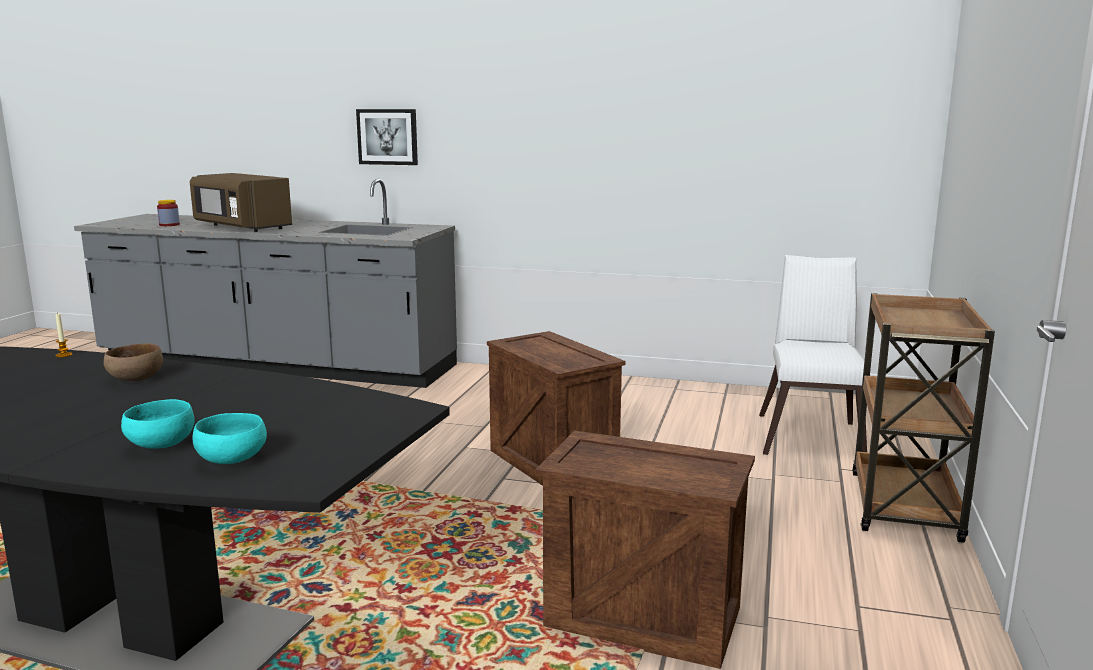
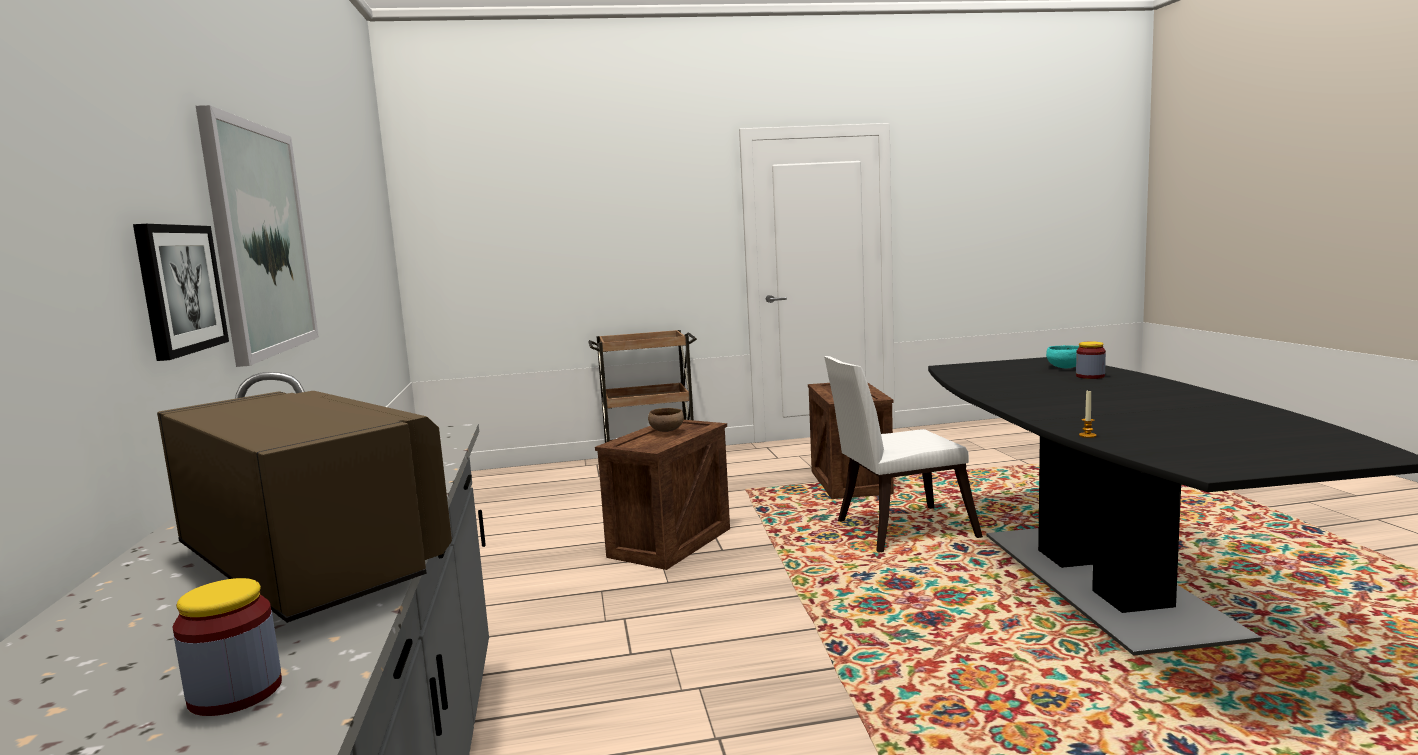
camera: 115 degrees left, 5 degrees down
brown bowl [104,343,163,381] -> brown bowl moved to [648,408,684,432]
turquoise bowl [121,399,195,449] -> jar [1076,342,1106,379]
brown microwave [189,173,292,232] -> brown microwave turned 60 degrees counterclockwise [157,391,452,623]
white chair [759,255,867,455] -> white chair moved to [824,356,983,553]
none -> picture [196,105,319,367]

